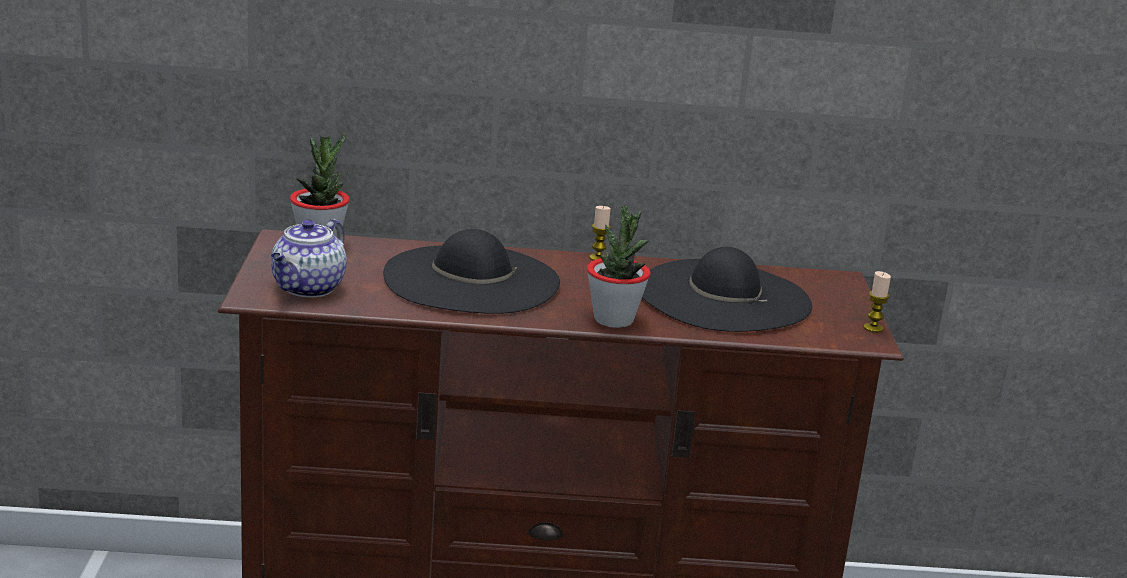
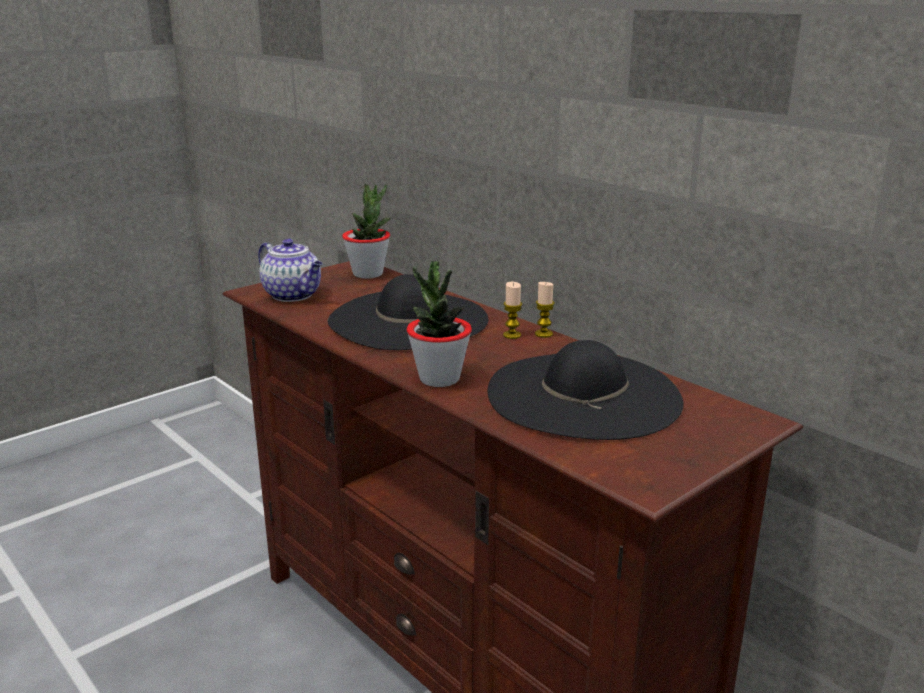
camera: 50 degrees right, 0 degrees up
teapot [271,219,347,297] -> teapot turned 120 degrees counterclockwise [258,238,323,302]
candle [864,271,891,333] -> candle moved to [503,282,522,339]

